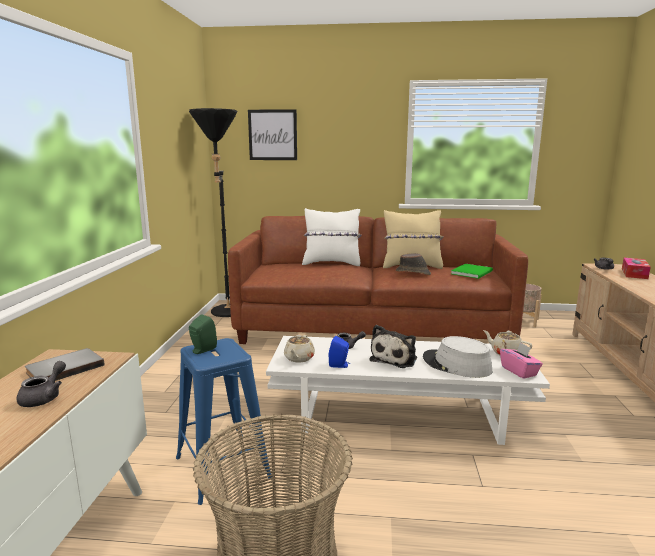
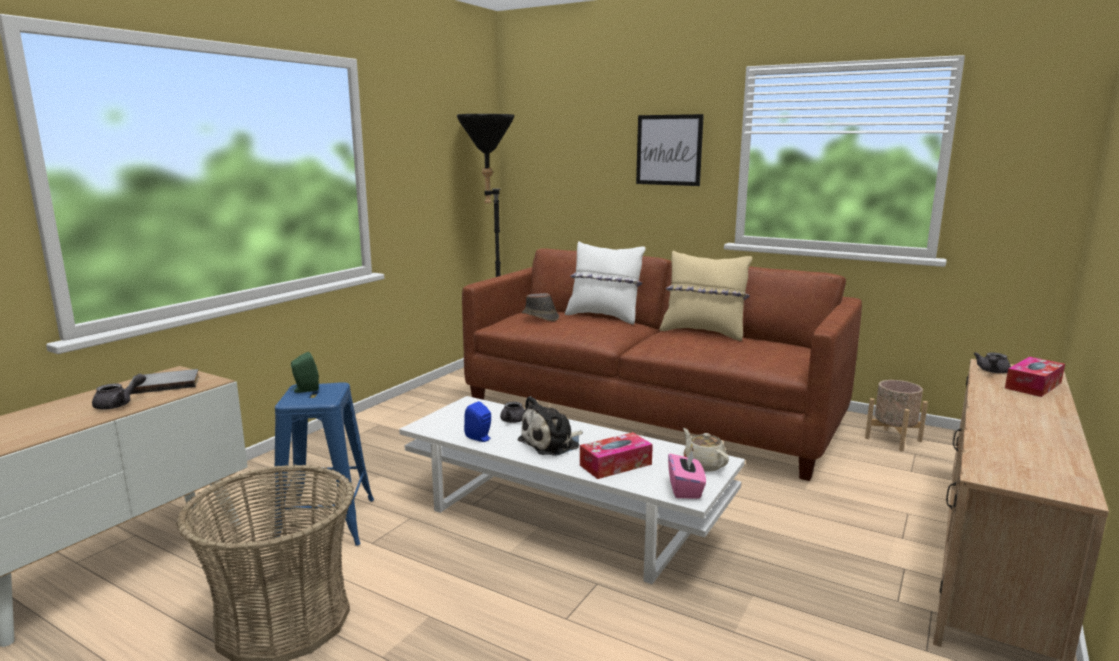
camera: 25 degrees right, 0 degrees up
picture [248,109,297,160] -> picture moved to [636,114,704,186]
beige teapot [284,335,315,362] -> none
brown hat [396,253,431,275] -> brown hat moved to [522,293,559,321]
grey hat [423,336,492,378] -> tissue box [580,432,653,479]
green book [451,264,493,279] -> none

